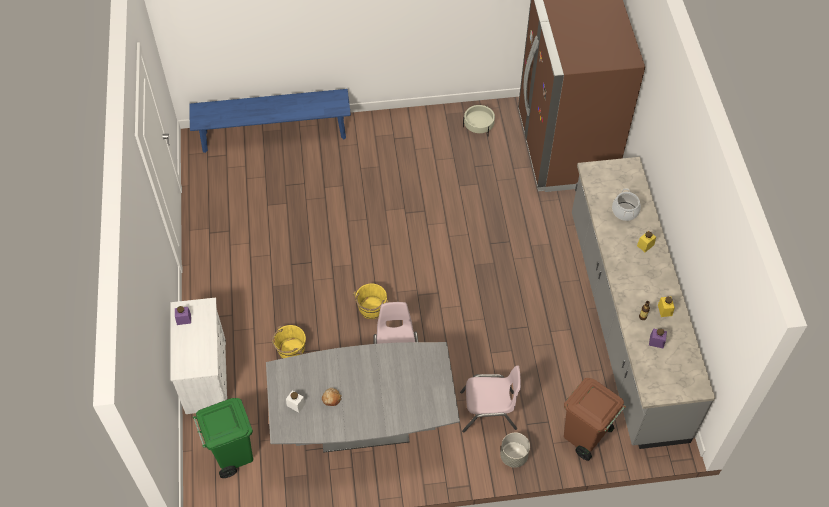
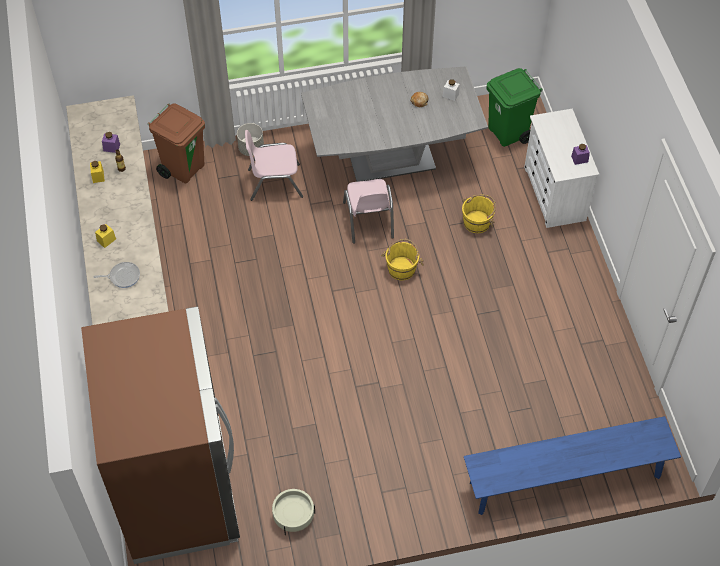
camera: 175 degrees right, 0 degrees up
cooking pot [612,188,641,221] -> frying pan [94,262,140,288]

